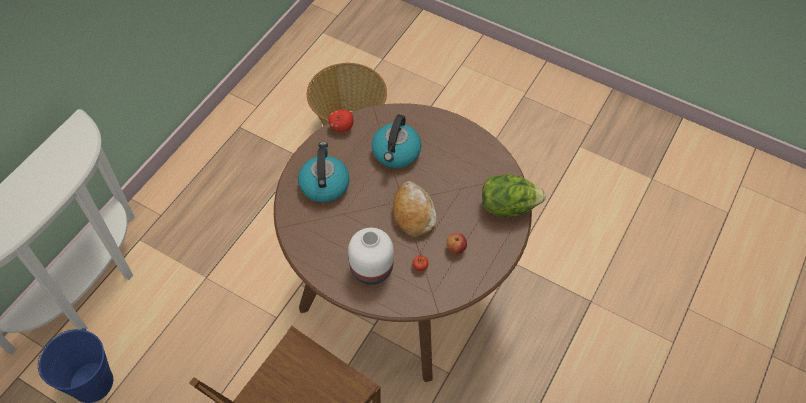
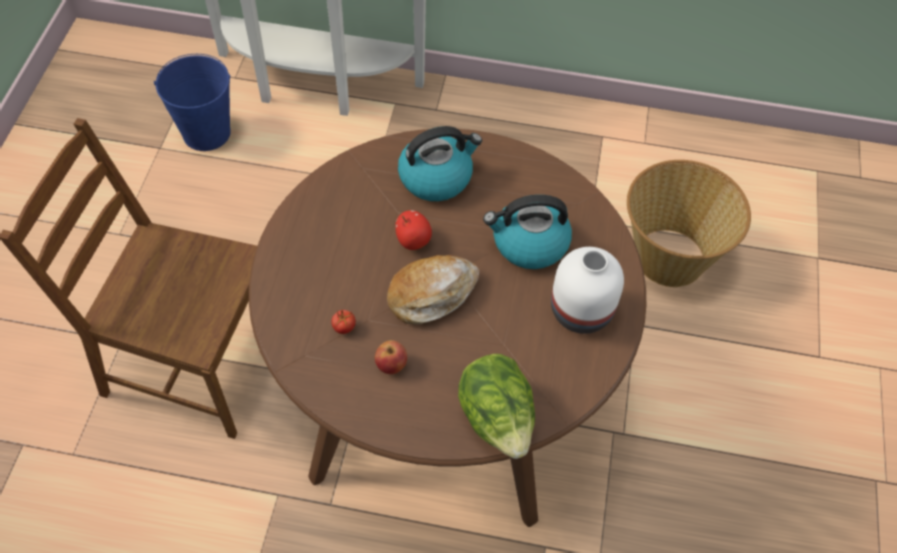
camera: 70 degrees right, 0 degrees up
apple [329,110,353,132] -> apple moved to [395,210,432,250]
white vase [348,228,394,285] -> white vase moved to [551,247,624,334]

